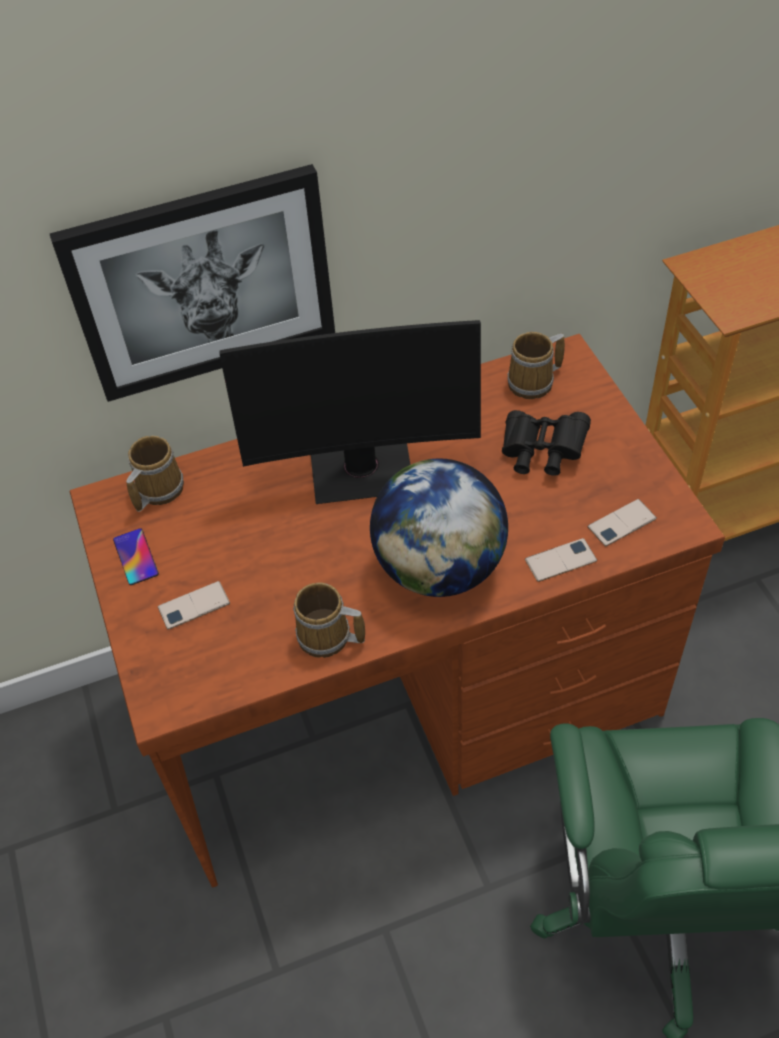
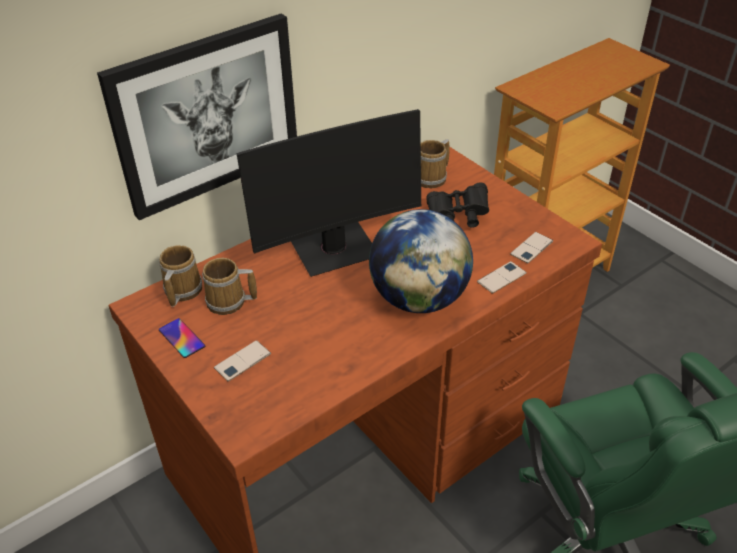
camera: 20 degrees left, 10 degrees down
mug [293,582,365,658] -> mug moved to [202,258,257,315]

